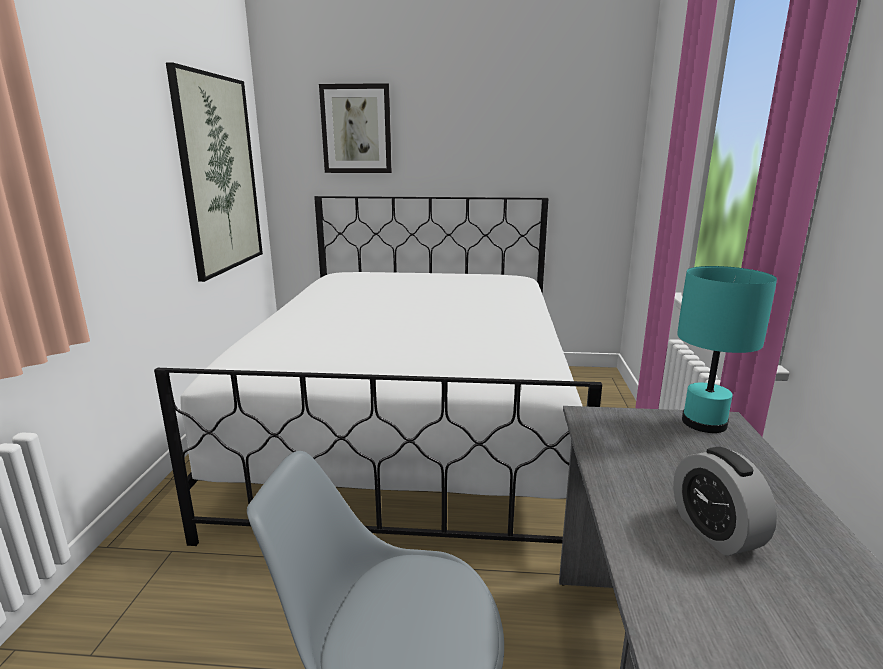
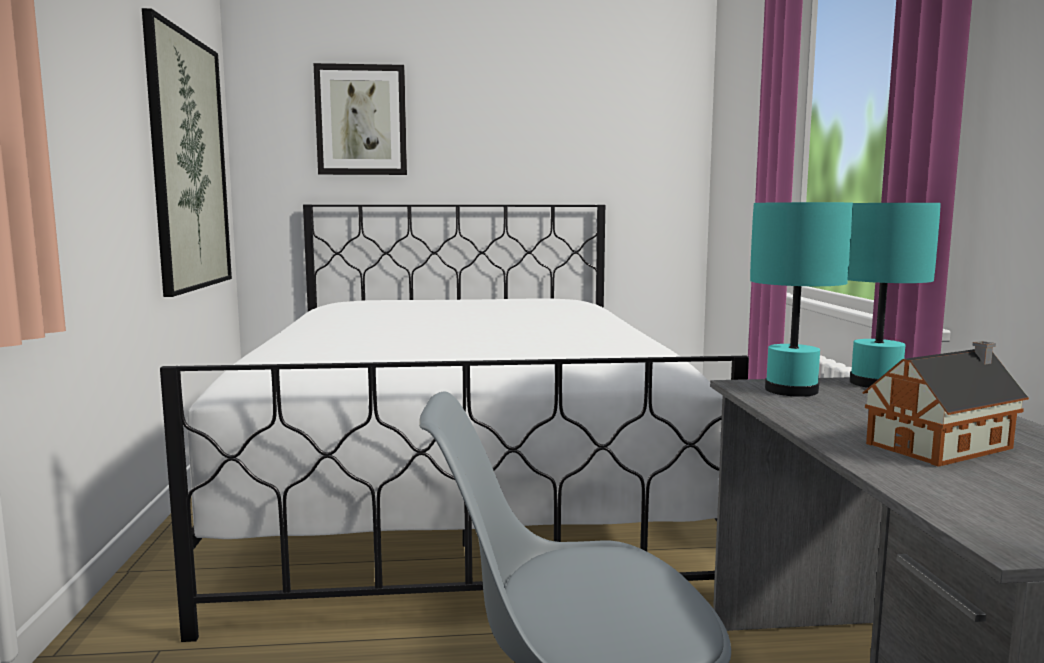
camera: 10 degrees left, 10 degrees down
alarm clock [673,447,777,556] -> toy house [863,341,1029,467]
none -> turquoise table lamp [750,202,853,397]

